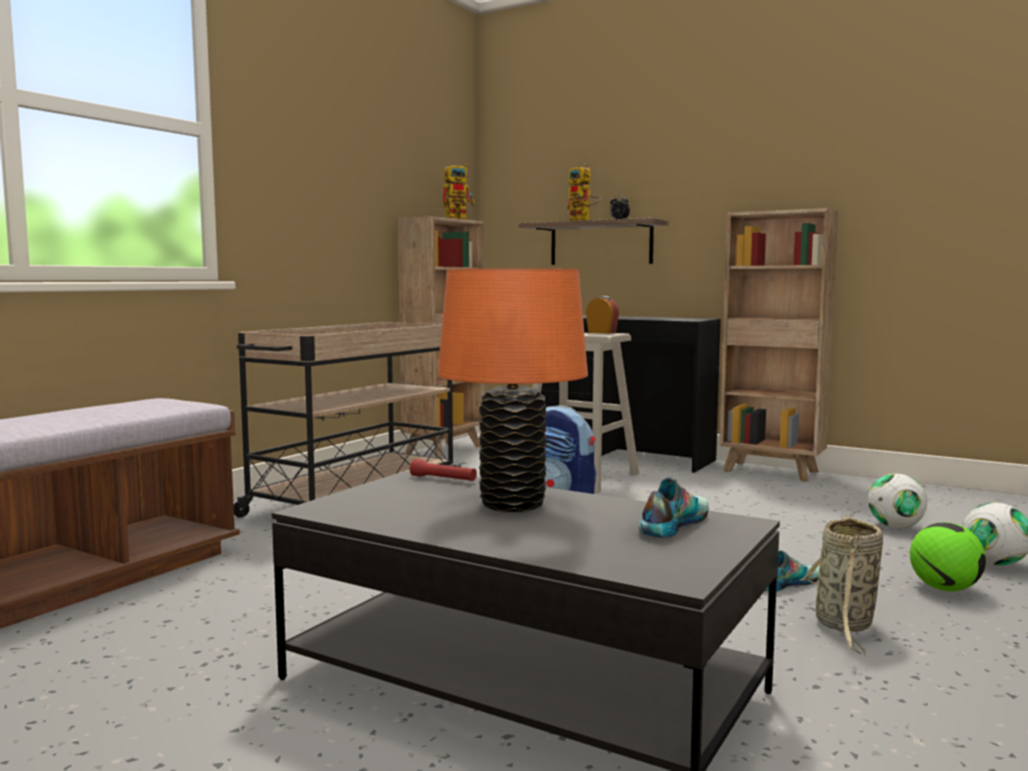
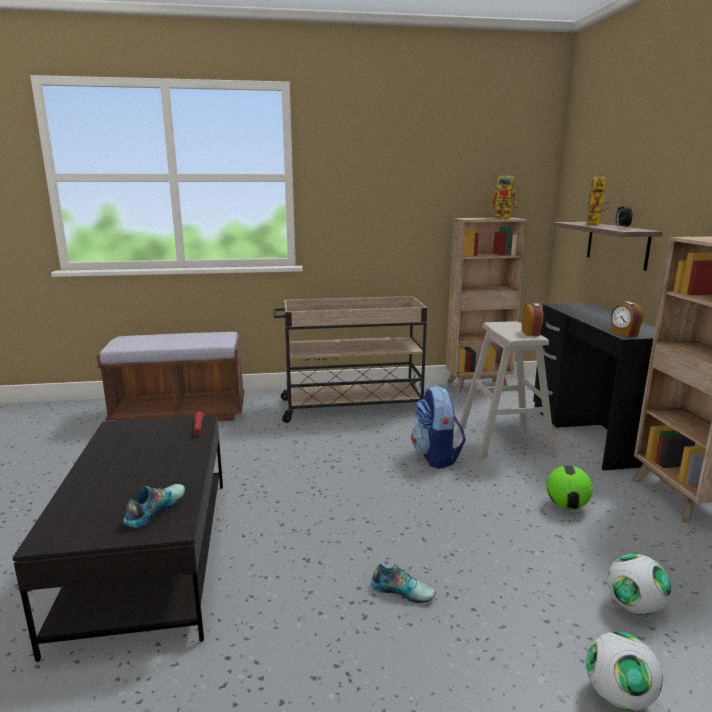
camera: 50 degrees right, 10 degrees up
orange table lamp [438,269,588,512] -> none
shoe [638,477,709,538] -> shoe turned 60 degrees counterclockwise [123,484,185,528]
basket [800,515,883,656] -> none
football [910,522,986,591] -> football moved to [547,465,593,510]
none -> alarm clock [611,301,643,337]

